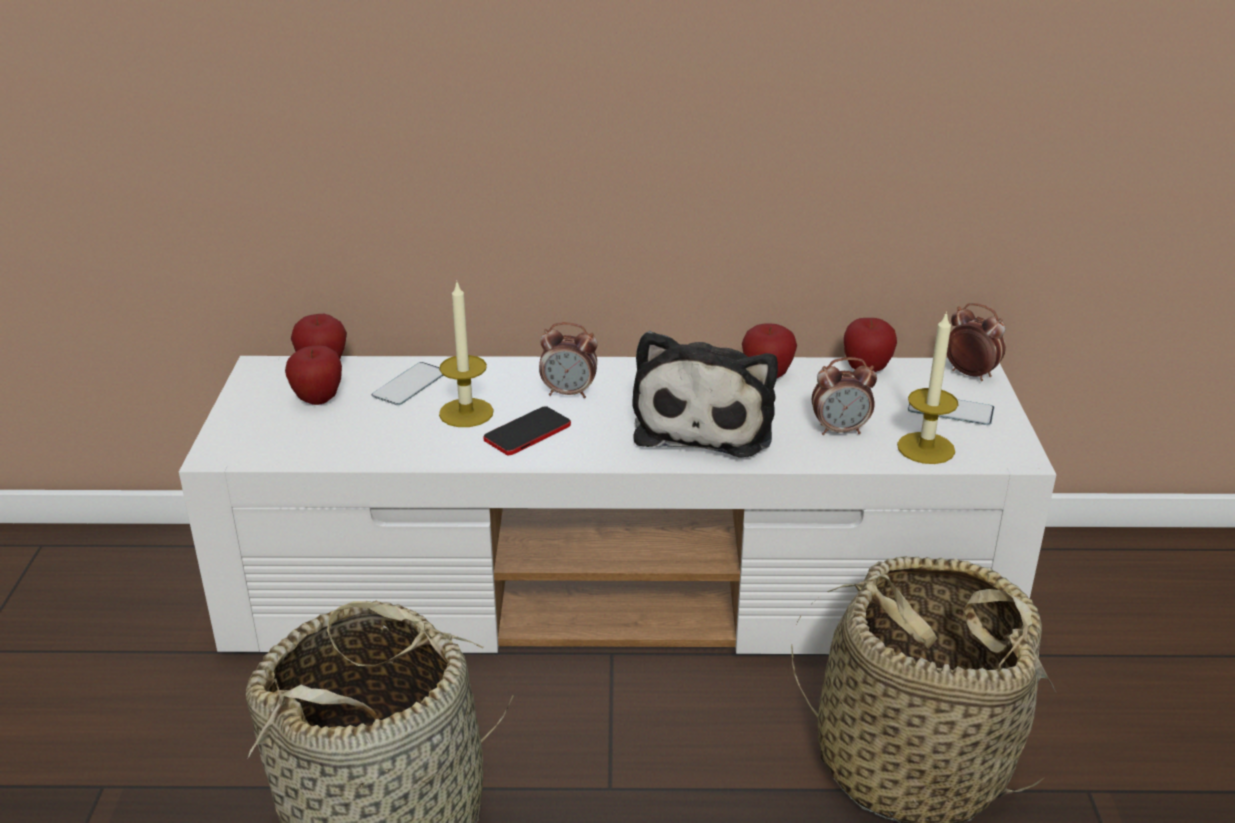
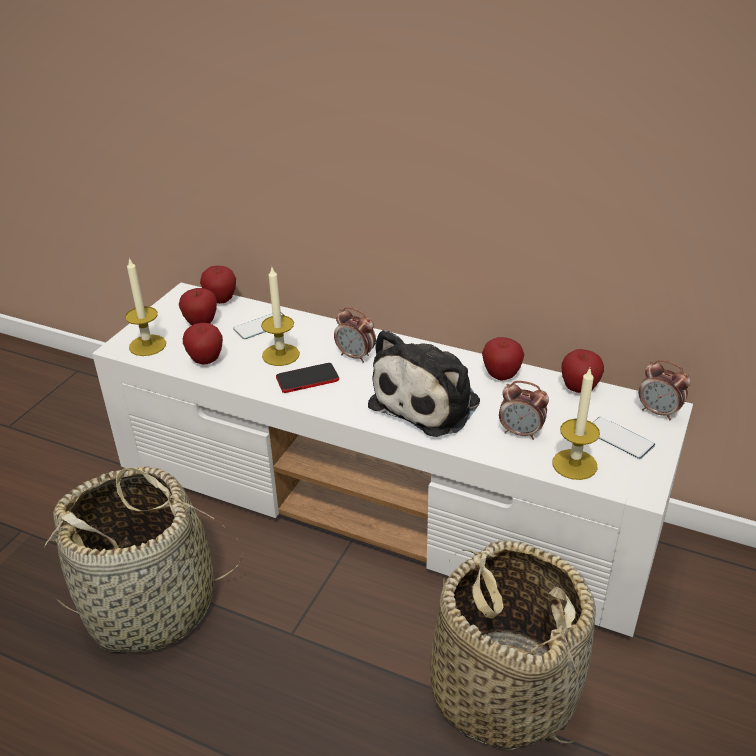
camera: 25 degrees right, 5 degrees up
alarm clock [947,303,1006,381] -> alarm clock turned 150 degrees clockwise [639,360,691,420]
none -> candle [125,258,166,356]
none -> apple [183,323,223,364]

